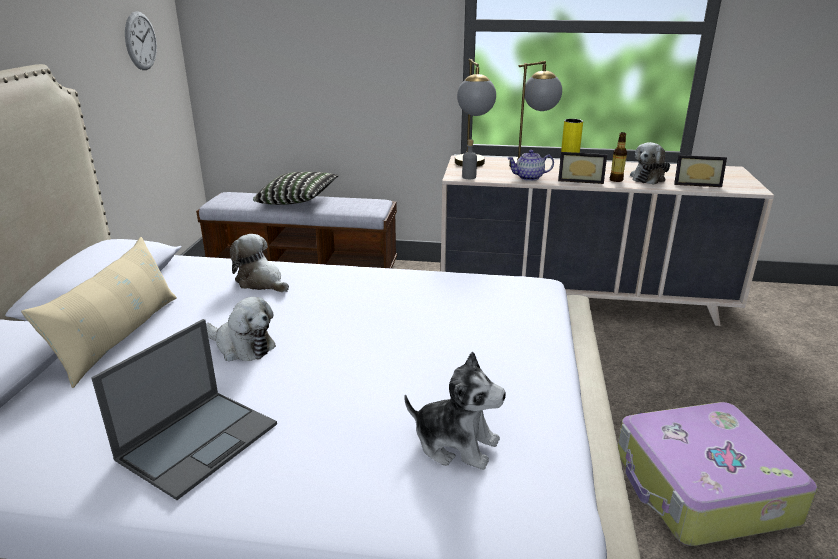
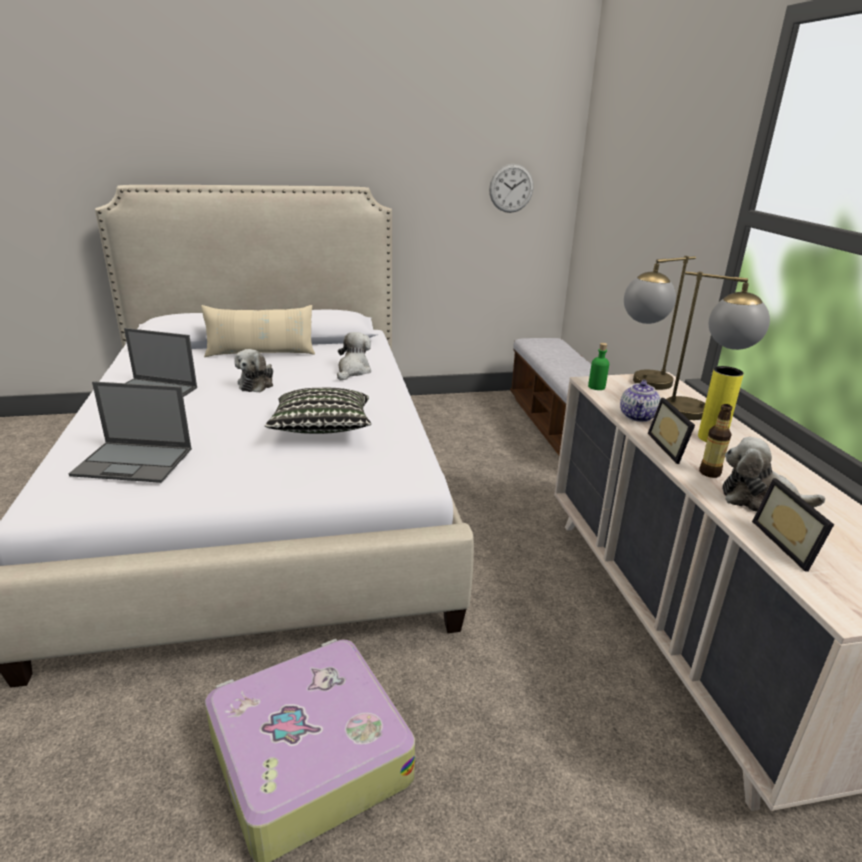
camera: 70 degrees right, 0 degrees up
pillow [253,172,338,205] -> pillow moved to [265,388,371,434]
plush toy [405,351,506,470] -> laptop [69,381,192,483]
grey bottle [462,139,477,179] -> green bottle [588,343,609,390]
teapot [507,150,554,181] -> teapot turned 135 degrees counterclockwise [620,380,661,422]

